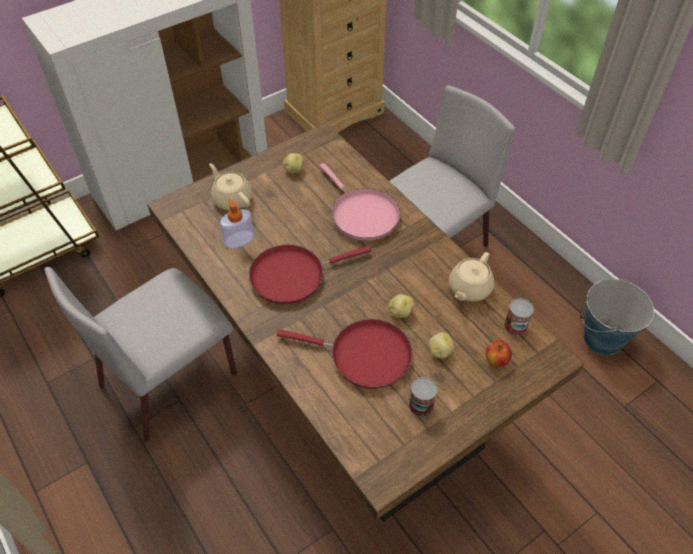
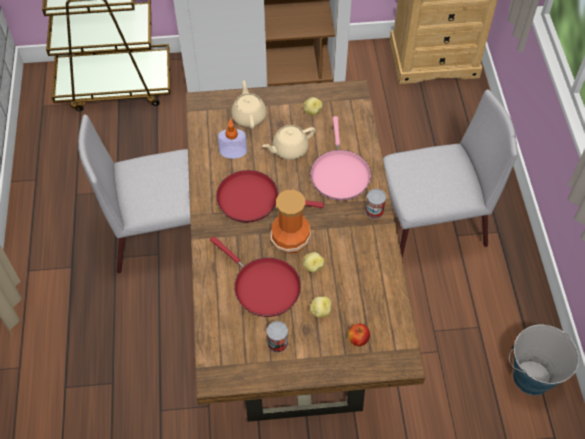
camera: 30 degrees right, 5 degrees up
beige teapot [449,252,494,302] -> beige teapot moved to [262,125,315,160]
can [504,298,534,336] -> can moved to [365,189,386,219]
none -> vase [270,190,311,253]

